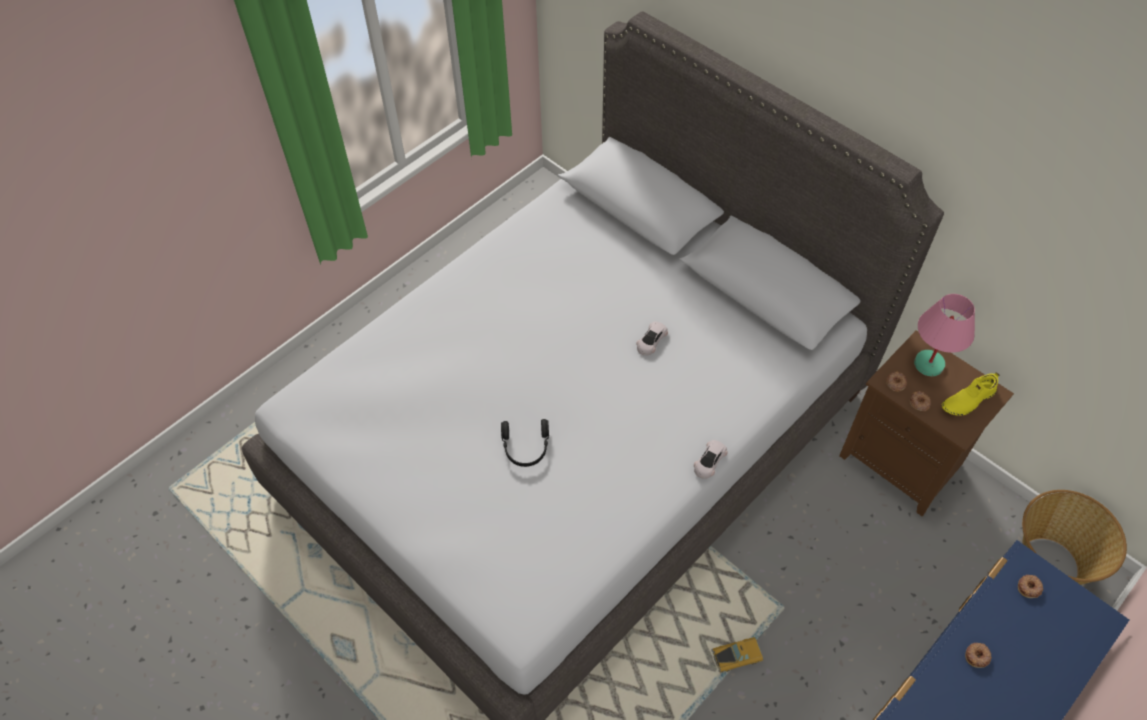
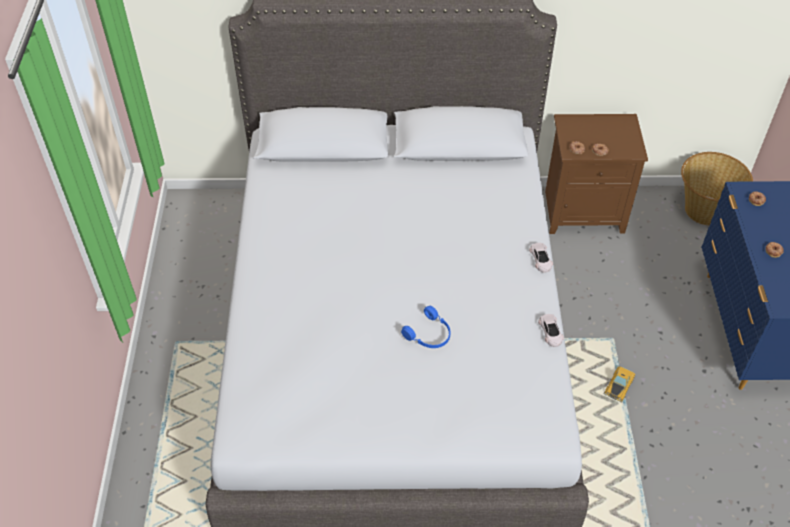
camera: 45 degrees left, 5 degrees down
black headphones [501,419,549,467] -> blue headphones [401,306,451,348]
white toy car [636,321,668,356] -> white toy car moved to [538,314,564,347]
pink table lamp [914,294,975,376] -> none
yellow shoe [942,372,999,416] -> none

